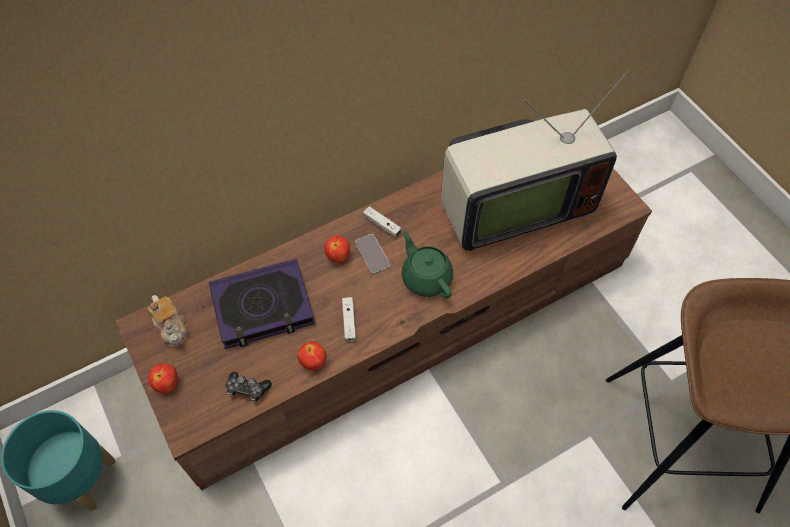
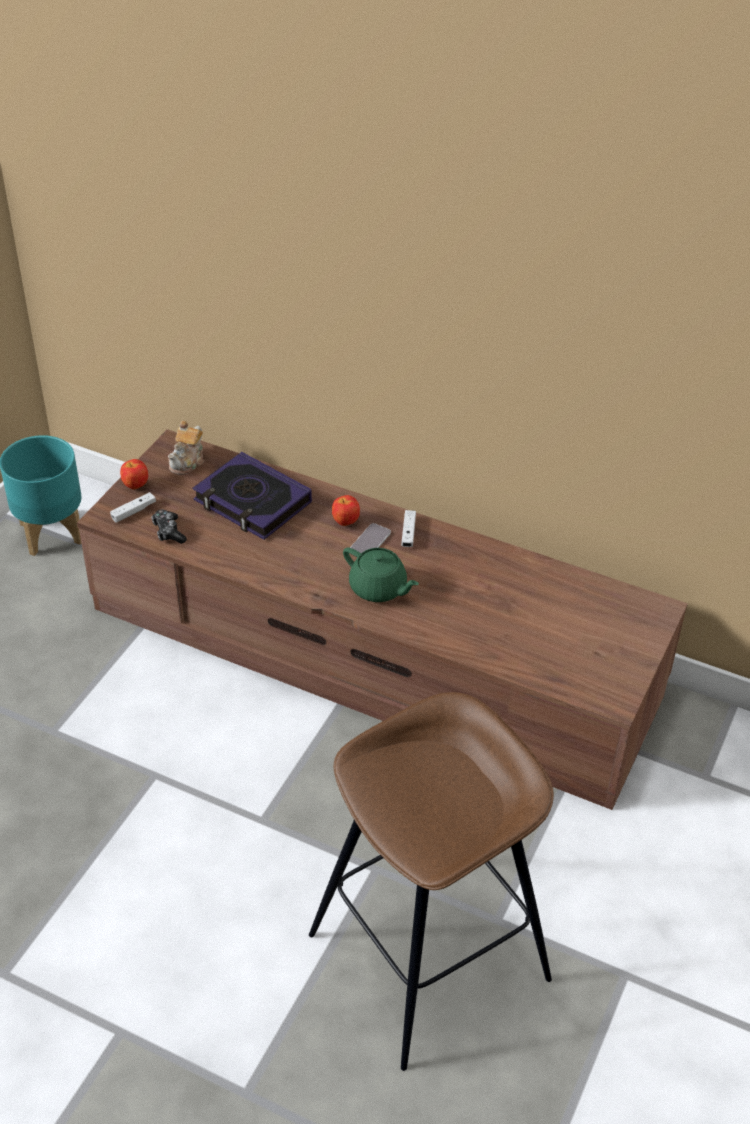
camera: 55 degrees right, 15 degrees down
apple [297,341,326,371] -> none
white game controller [342,297,356,342] -> white game controller moved to [110,492,156,523]
green teapot [402,231,453,298] -> green teapot turned 105 degrees clockwise [343,547,419,602]
television [441,69,630,251] -> none

